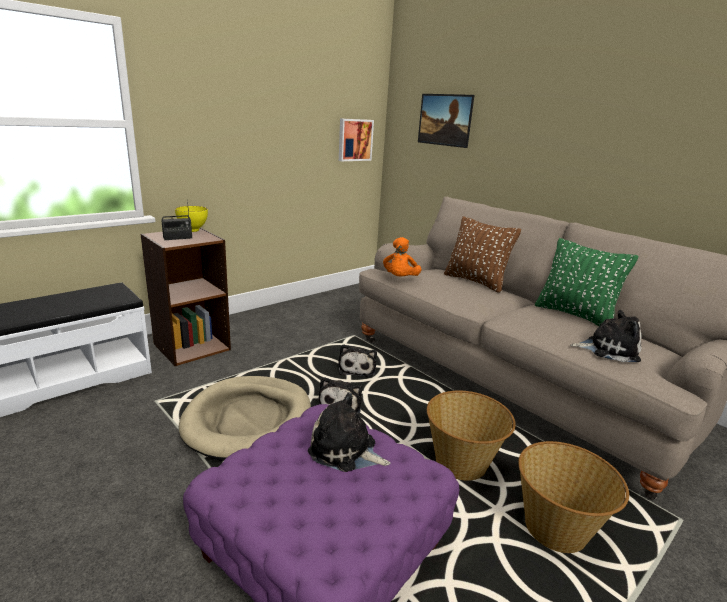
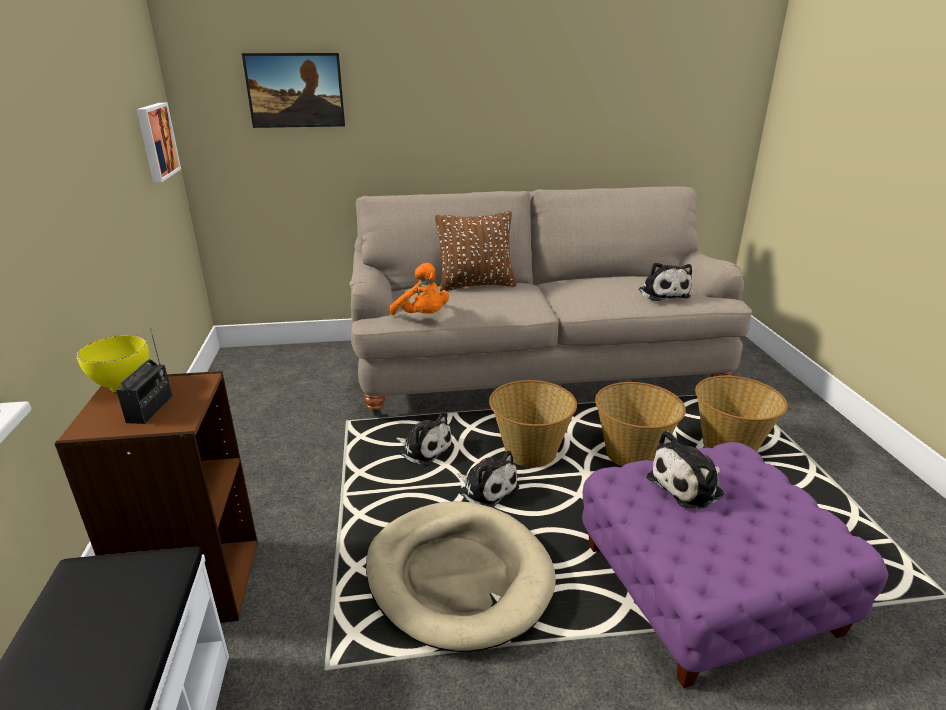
camera: 55 degrees left, 5 degrees up
green pillow [535,238,638,326] -> none
plush toy [571,310,642,362] -> plush toy turned 120 degrees clockwise [638,262,692,301]
none -> basket [489,380,577,467]

